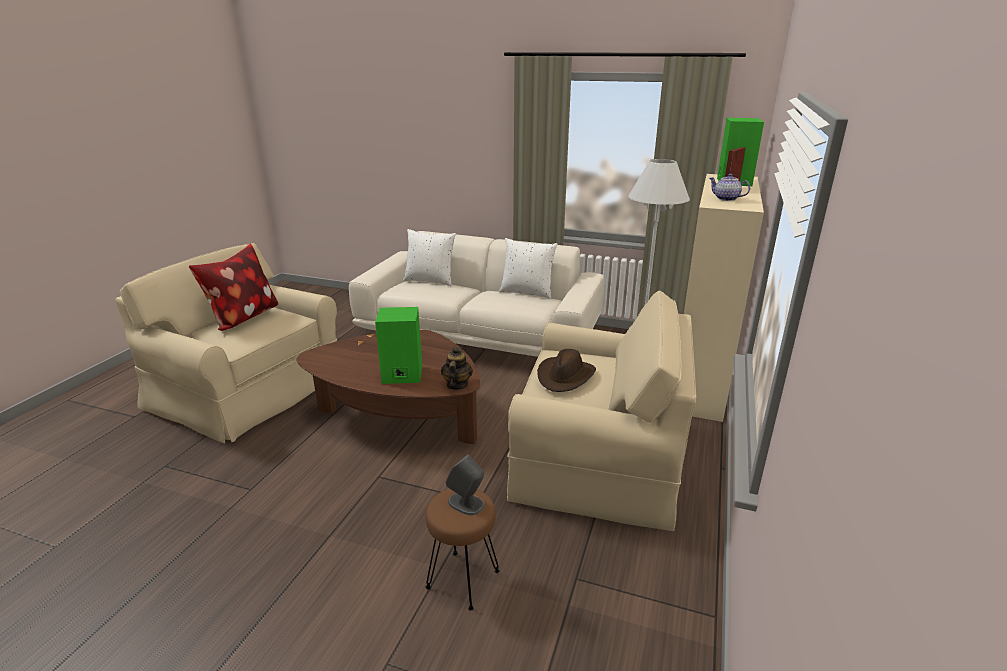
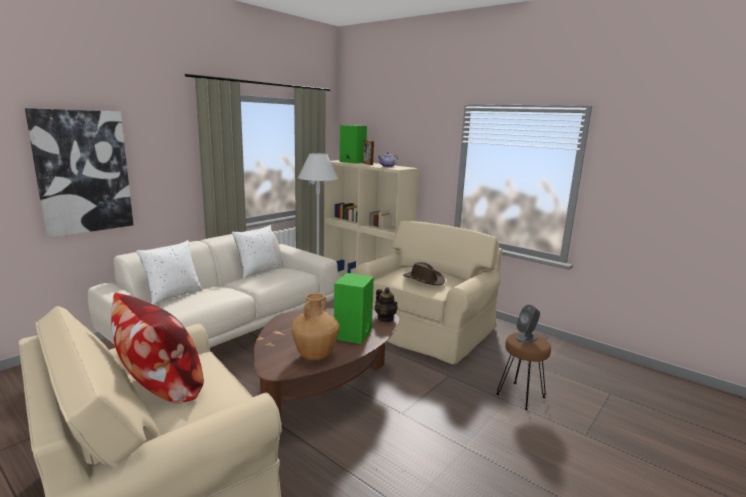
camera: 70 degrees left, 10 degrees down
teapot [441,347,473,390] -> teapot turned 150 degrees counterclockwise [375,288,398,322]
none -> picture [25,108,133,238]
none -> brown vase [291,293,340,360]

